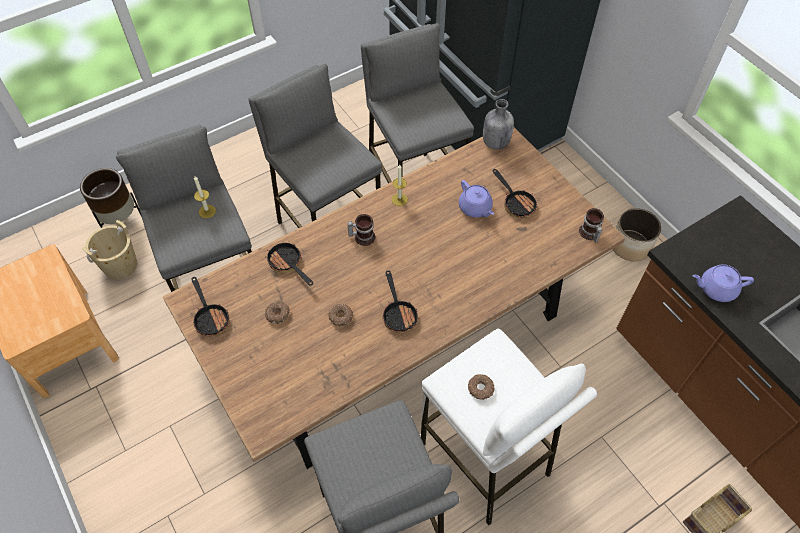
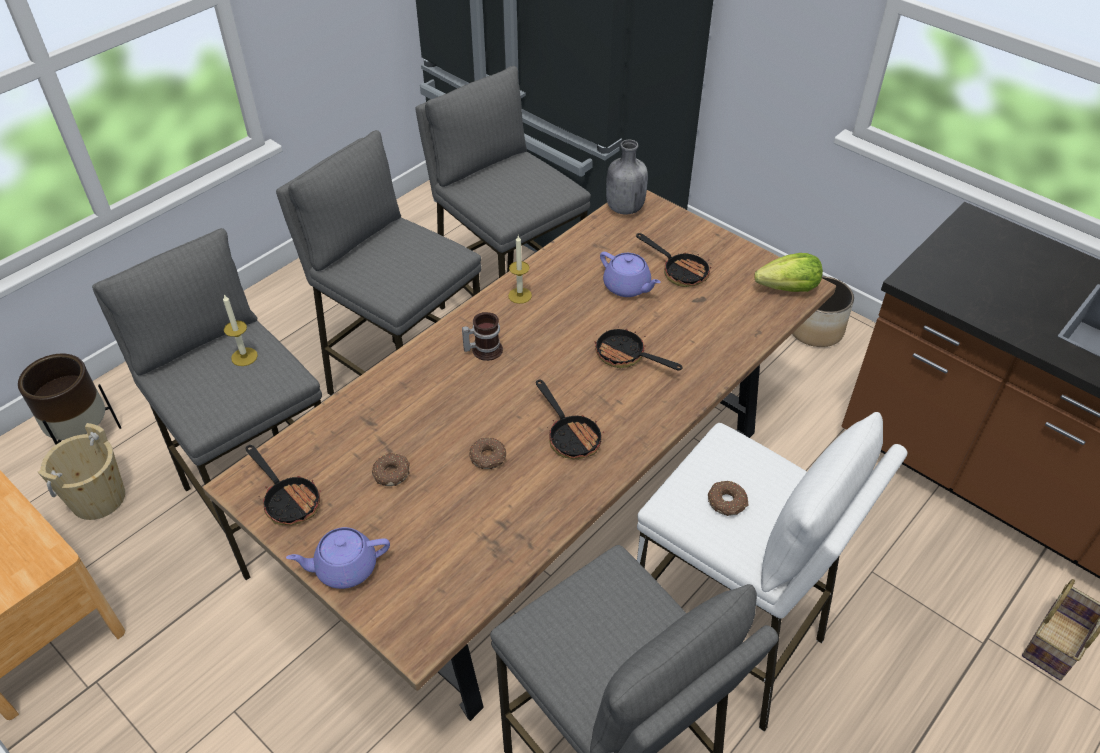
camera: 15 degrees left, 10 degrees down
frying pan [265,243,313,286] -> frying pan moved to [595,327,683,371]
mug [579,208,604,243] -> lettuce [755,253,823,292]
purple teapot [693,264,754,302] -> purple teapot moved to [286,527,390,589]

